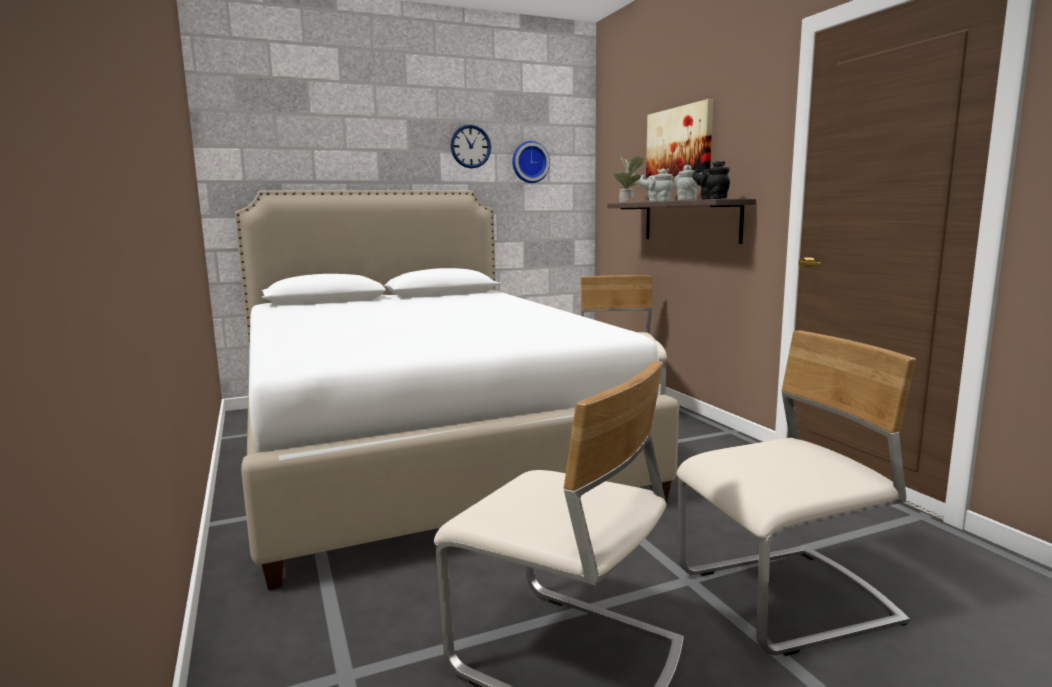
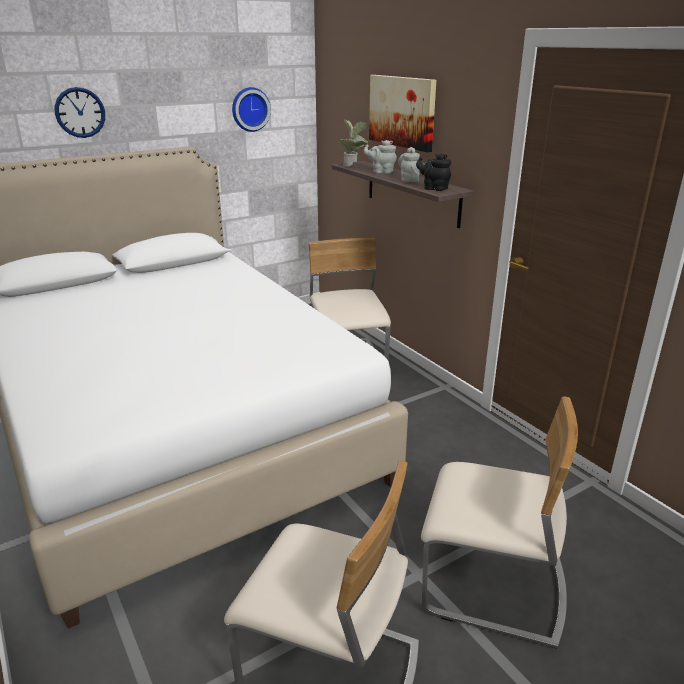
camera: 10 degrees left, 15 degrees up
wall clock [450,124,491,169] -> wall clock moved to [54,87,105,138]
beige chair [677,330,916,656] -> beige chair turned 45 degrees clockwise [421,396,578,649]

